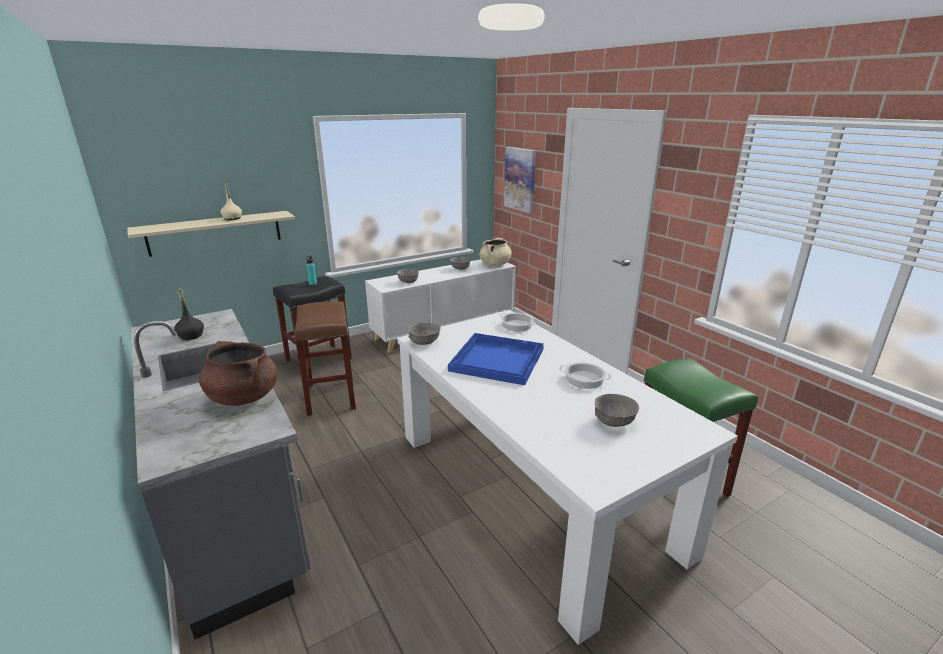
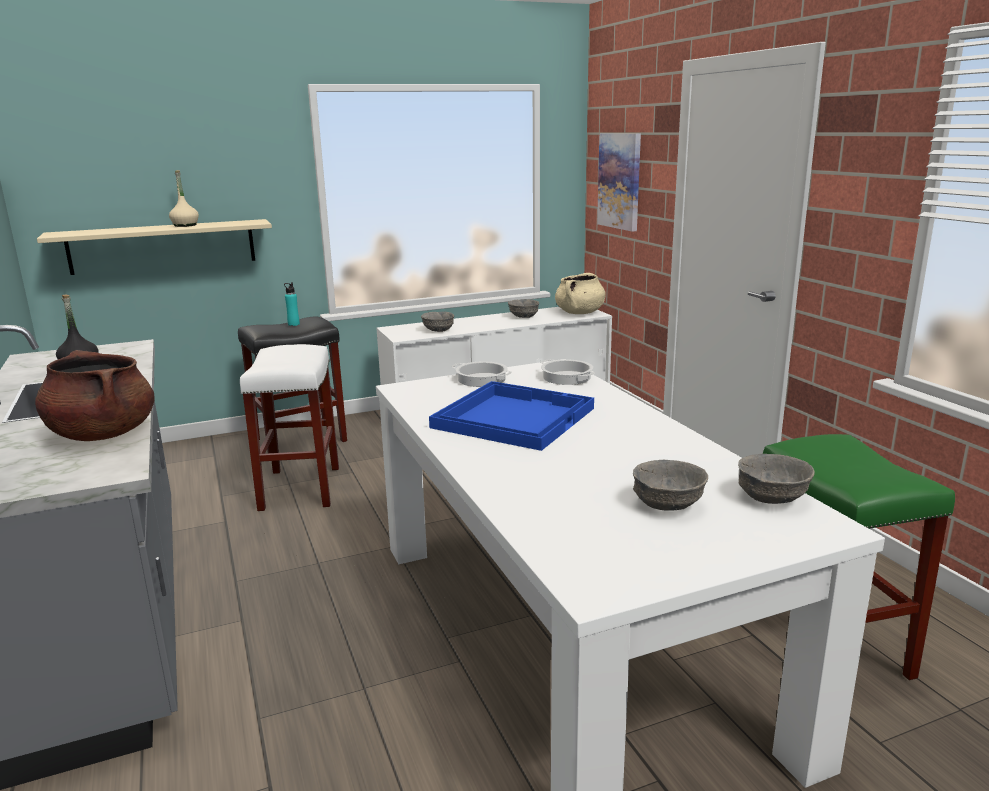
camera: 10 degrees right, 5 degrees down
brown stool [294,301,356,416] -> white stool [240,344,339,511]
grey bowl [408,322,441,345] -> grey bowl moved to [738,454,815,504]
cooking pot [559,362,611,389] -> cooking pot moved to [451,361,512,387]

